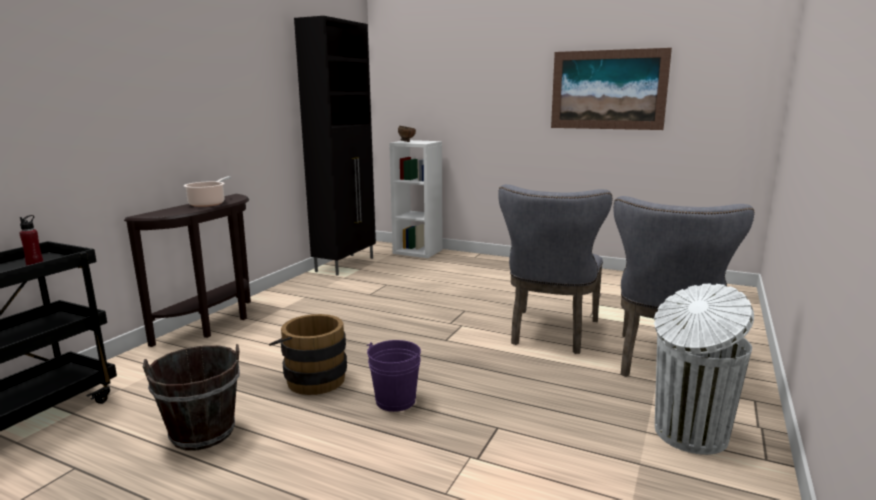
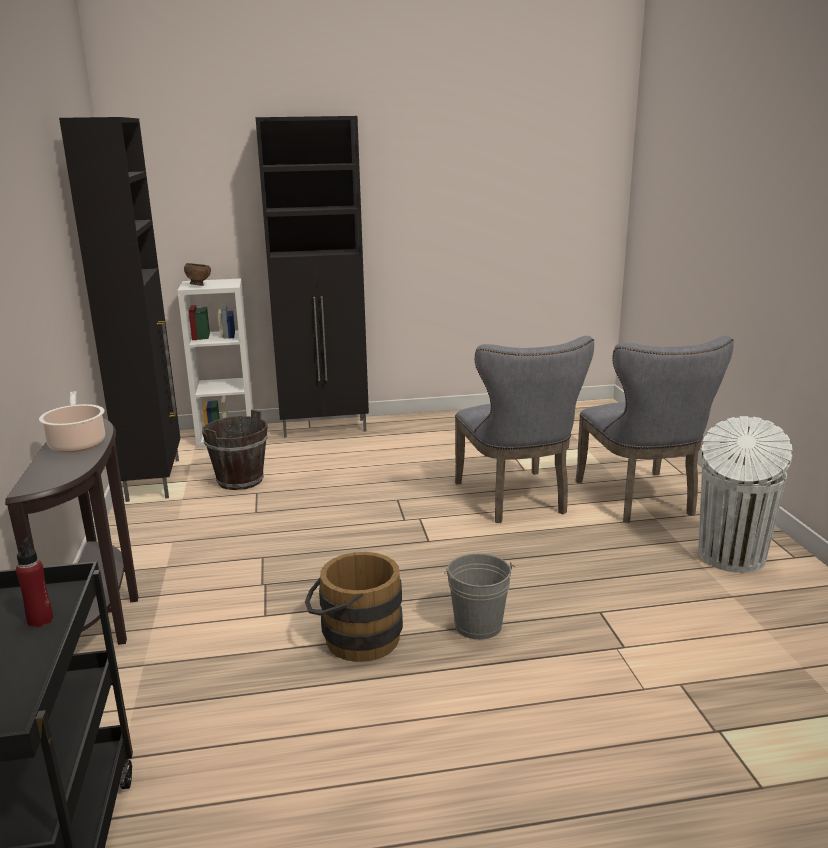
camera: 35 degrees left, 5 degrees up
brown bucket [143,344,240,450] -> brown bucket moved to [202,410,268,490]
purple bucket [367,340,421,412] -> grey bucket [444,554,516,640]
picture [551,48,672,130] -> none
none -> black cabinet [255,116,369,438]

